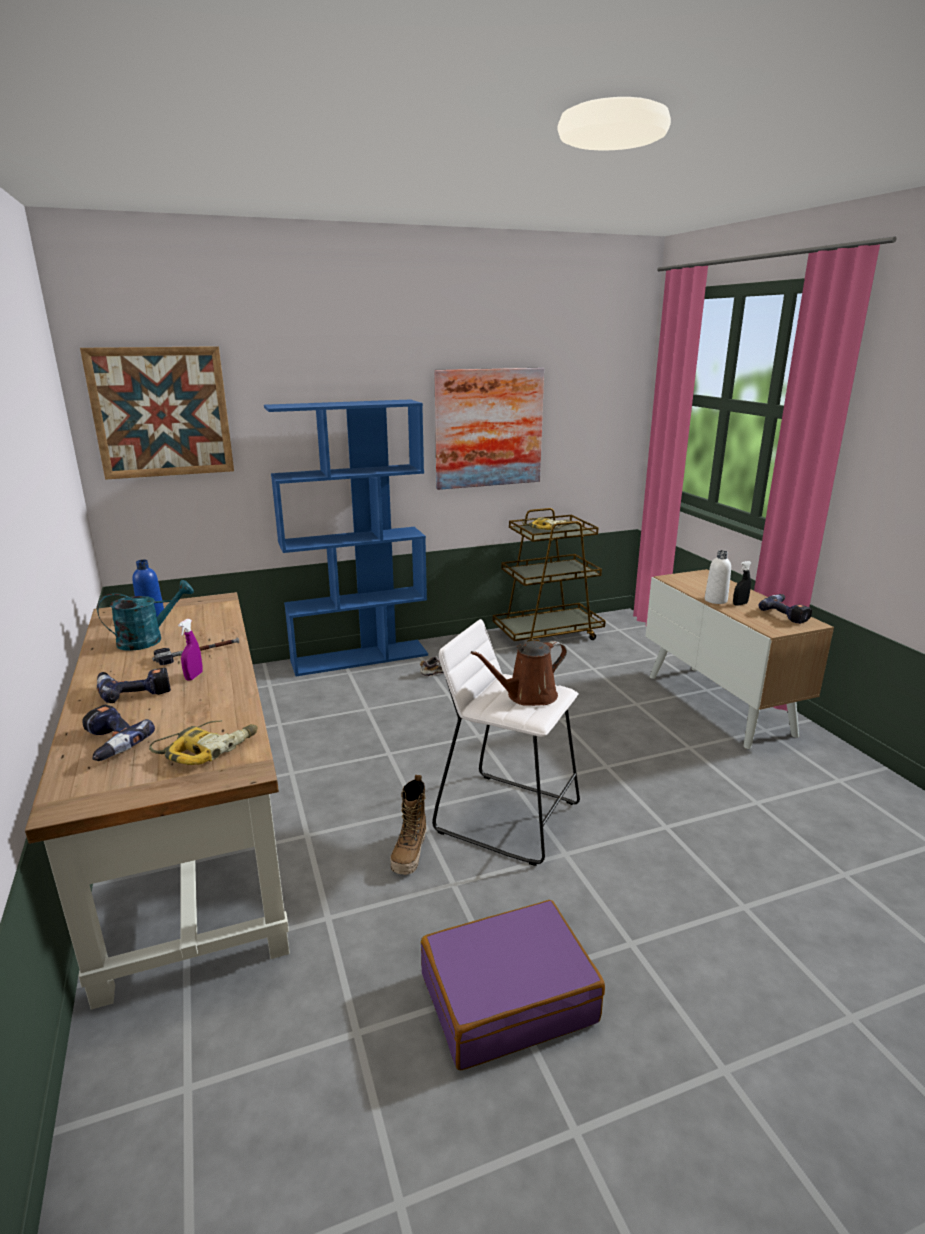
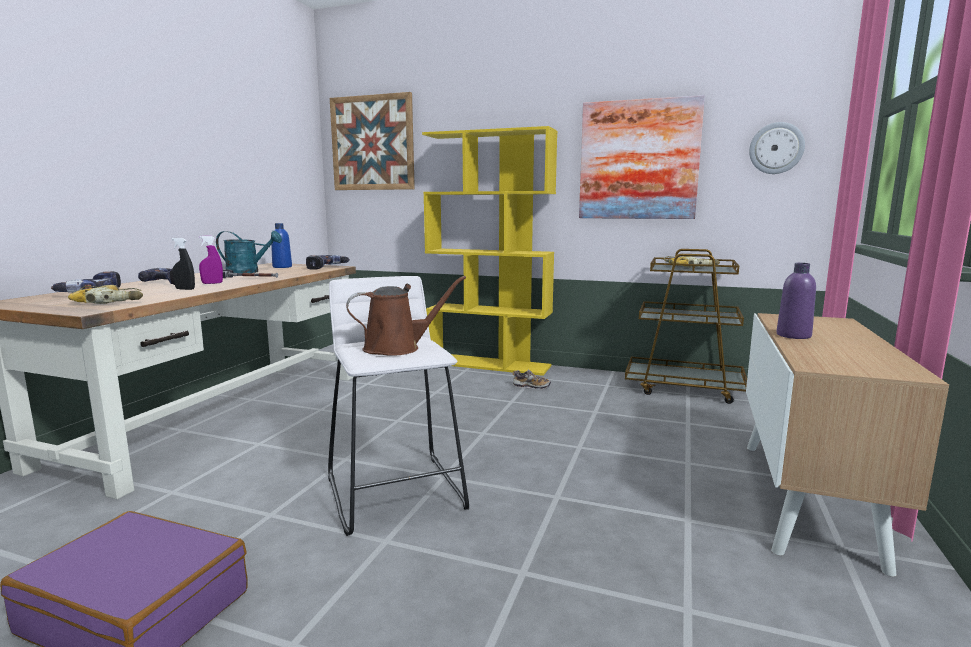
camera: 40 degrees right, 10 degrees down
blue bookcase [264,399,428,676] -> yellow bookcase [422,126,557,376]
boot [390,775,426,875] -> none
brown watering can [471,641,567,706] -> brown watering can turned 150 degrees clockwise [346,276,466,356]
white bottle [705,550,731,604] -> purple bottle [776,263,816,339]
black spray bottle [733,561,752,606] -> black spray bottle moved to [171,238,195,290]
power drill [759,594,812,624] -> power drill moved to [306,255,350,270]
none -> wall clock [749,122,805,174]

